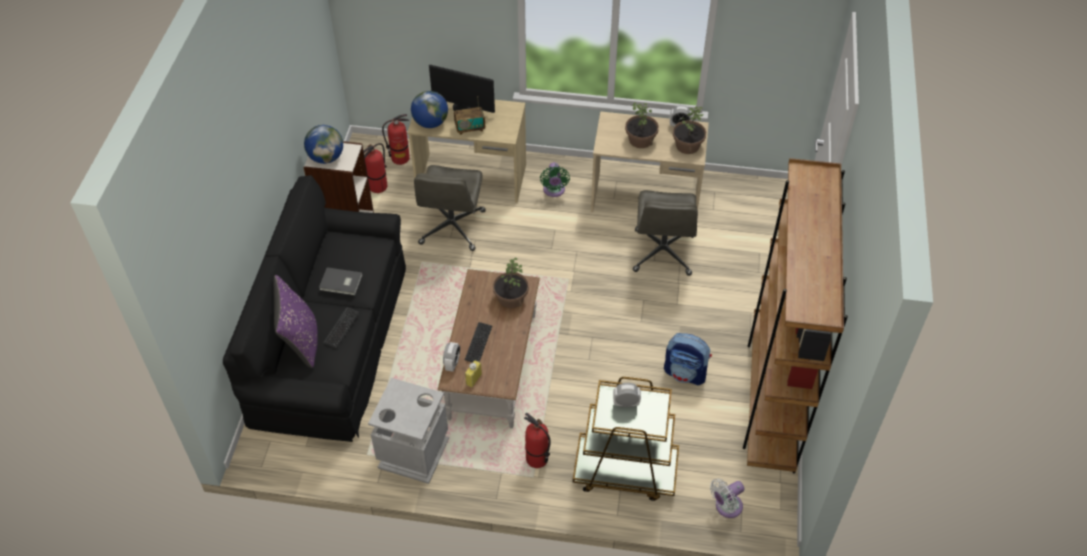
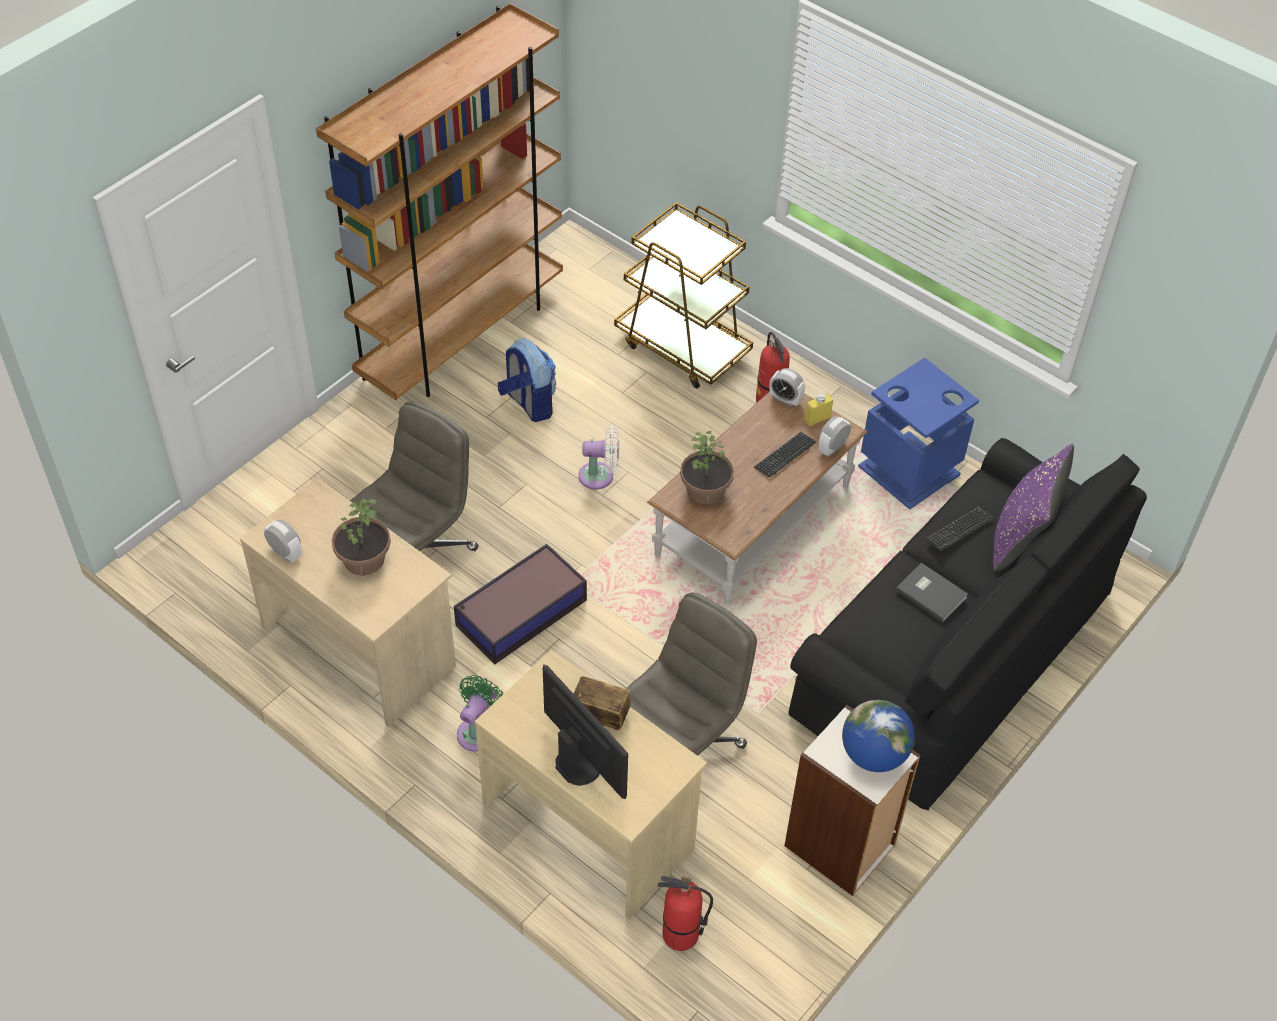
camera: 150 degrees left, 0 degrees up
fire extinguisher [364,143,387,193] -> none
grey trash can [368,378,449,484] -> blue trash can [858,358,979,510]
globe [411,91,448,128] -> none
alarm clock [613,383,641,407] -> alarm clock moved to [769,368,805,406]
potted plant [673,106,706,154] -> none
white fan [710,479,744,518] -> white fan moved to [578,425,619,490]
none -> storage box [454,544,587,664]

